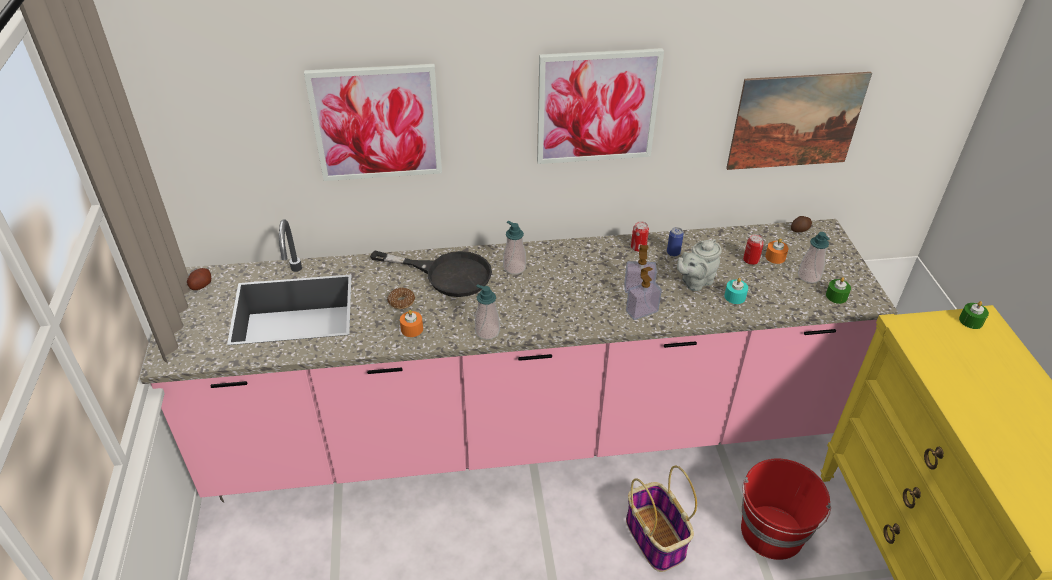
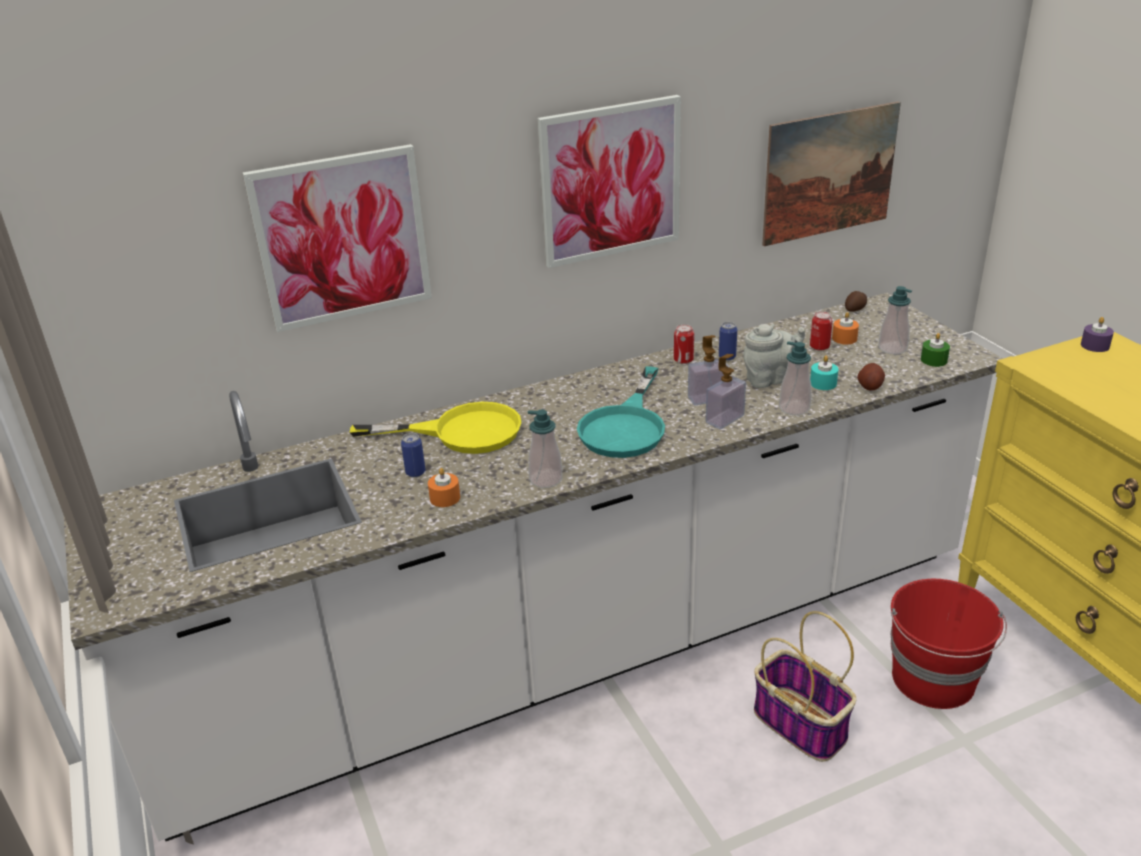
camera: 15 degrees left, 10 degrees down
pink counter [140,219,898,498] -> white counter [64,293,1003,841]
potato [187,268,211,290] -> potato moved to [857,363,885,391]
black frying pan [370,250,492,297] -> yellow frying pan [350,402,522,454]
donut [387,288,415,309] -> can [401,433,425,477]
soap dispenser [503,221,526,274] -> soap dispenser moved to [779,341,811,416]
grey teapot [677,239,722,291] -> grey teapot turned 150 degrees counterclockwise [743,324,805,388]
green candle [959,301,989,329] -> purple candle [1081,317,1114,352]
none -> turquoise frying pan [577,366,665,458]

